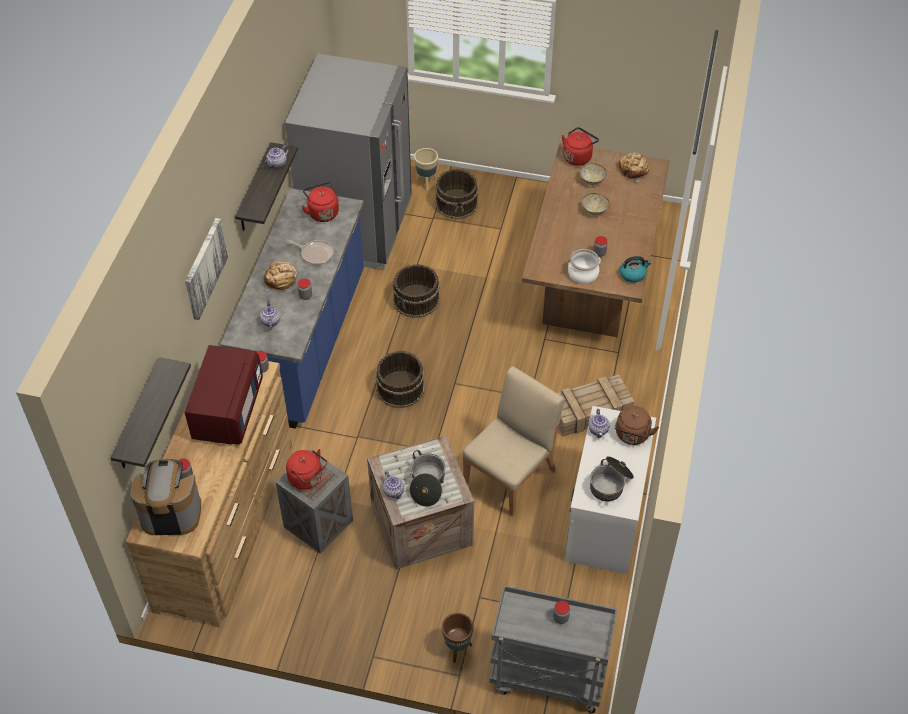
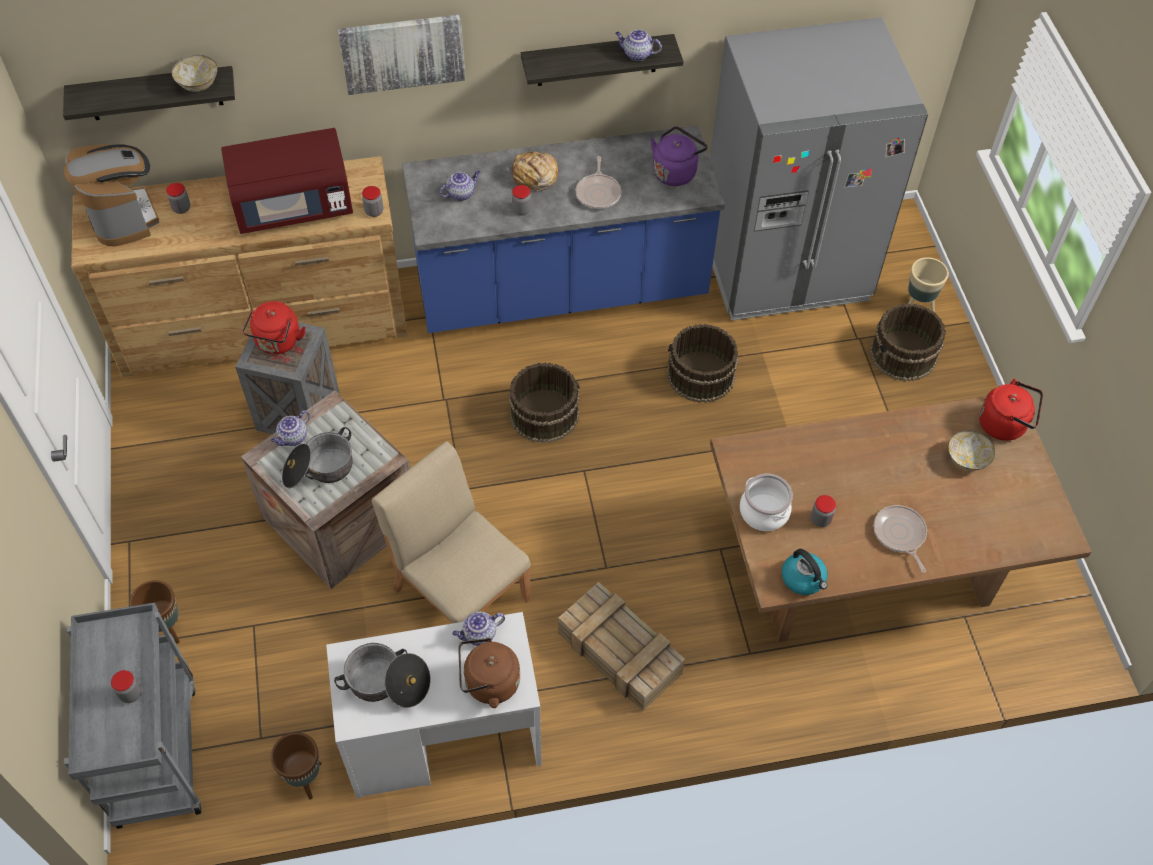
camera: 65 degrees right, 5 degrees up
red kettle [301,182,339,222] -> purple kettle [650,126,708,186]
beige chair [462,366,564,517] -> beige chair turned 150 degrees counterclockwise [372,441,531,623]
bowl [582,193,610,215] -> bowl moved to [172,55,217,92]
bread [619,153,649,182] -> none
none -> brown planter [271,732,321,800]
none -> frying pan [874,505,927,573]

